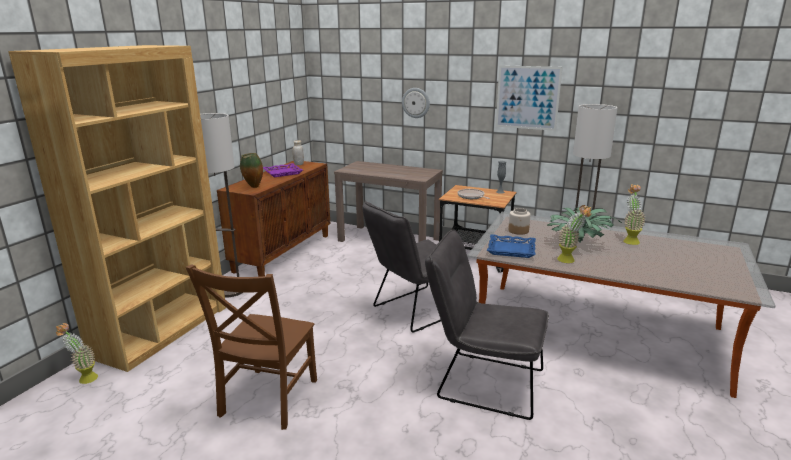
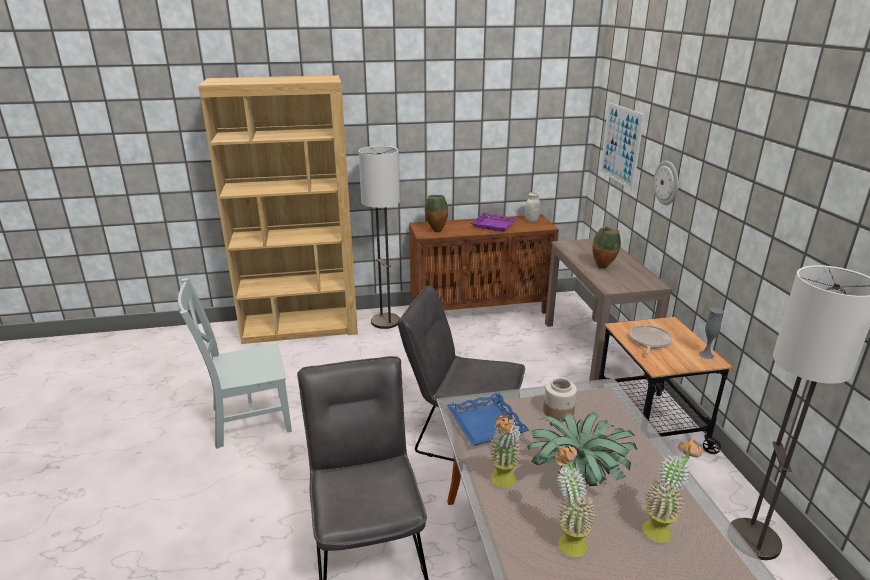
camera: 55 degrees right, 5 degrees up
potted plant [56,323,98,384] -> potted plant moved to [555,446,597,557]
brown chair [186,264,317,430] -> grey chair [178,279,292,449]
picture [496,65,562,131] -> picture moved to [600,102,645,190]
none -> vase [592,227,621,269]

